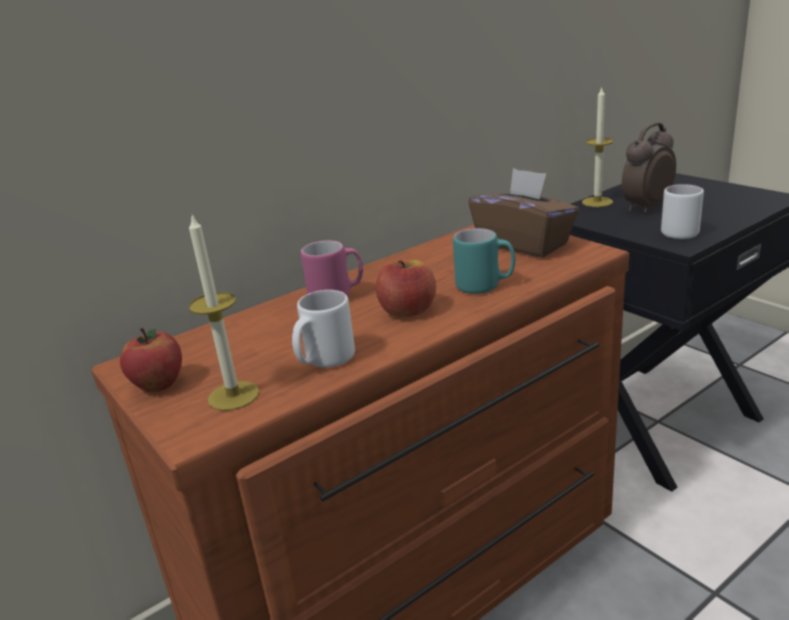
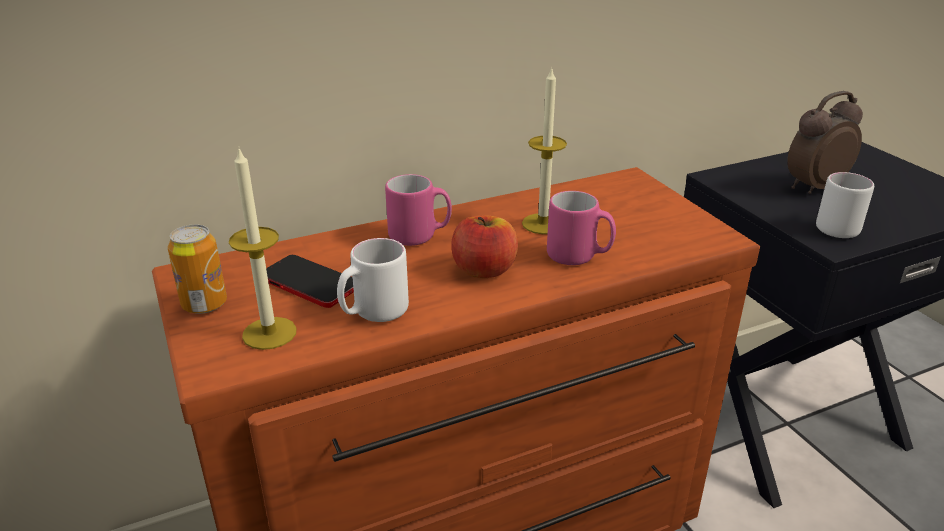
camera: 10 degrees right, 5 degrees up
apple [120,328,182,393] -> can [168,224,227,314]
turquoise mug [453,228,515,294] -> pink mug [547,191,616,265]
brown tissue box [468,168,579,258] -> none
candle [582,86,614,207] -> candle moved to [522,66,567,234]
none -> phone [266,255,354,308]

